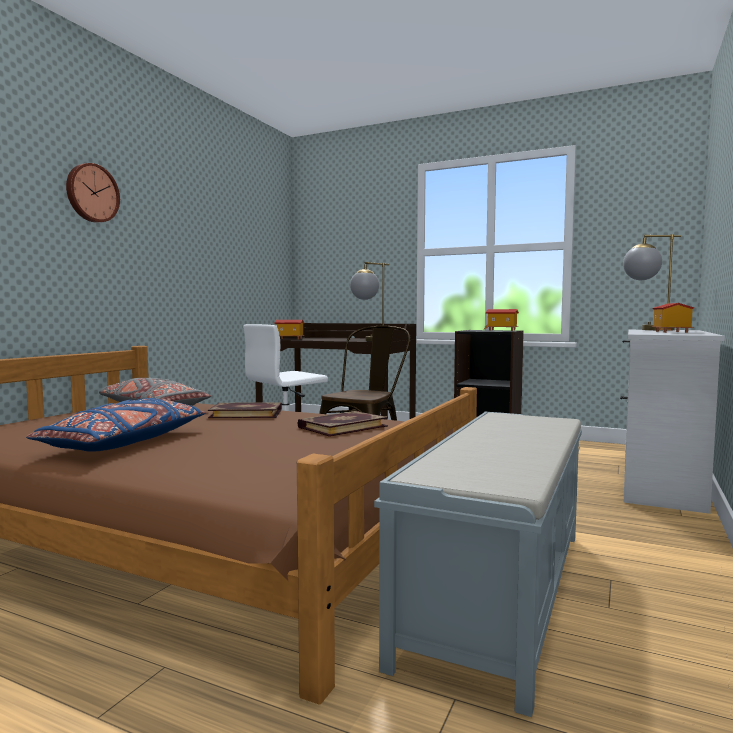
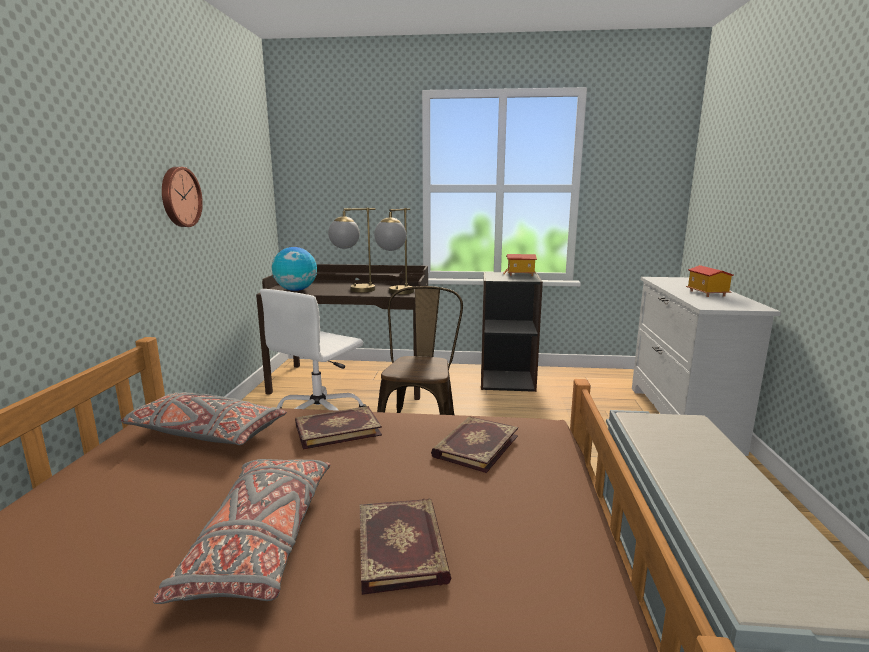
camera: 20 degrees left, 10 degrees up
blue pillow [26,398,206,452] -> grey pillow [153,459,330,604]
wall clock [66,163,120,223] -> wall clock moved to [162,167,203,227]
toy house [274,320,305,339] -> globe [272,247,317,291]
table lamp [623,234,681,330] -> table lamp moved to [328,208,376,293]
none -> book [360,499,451,595]

